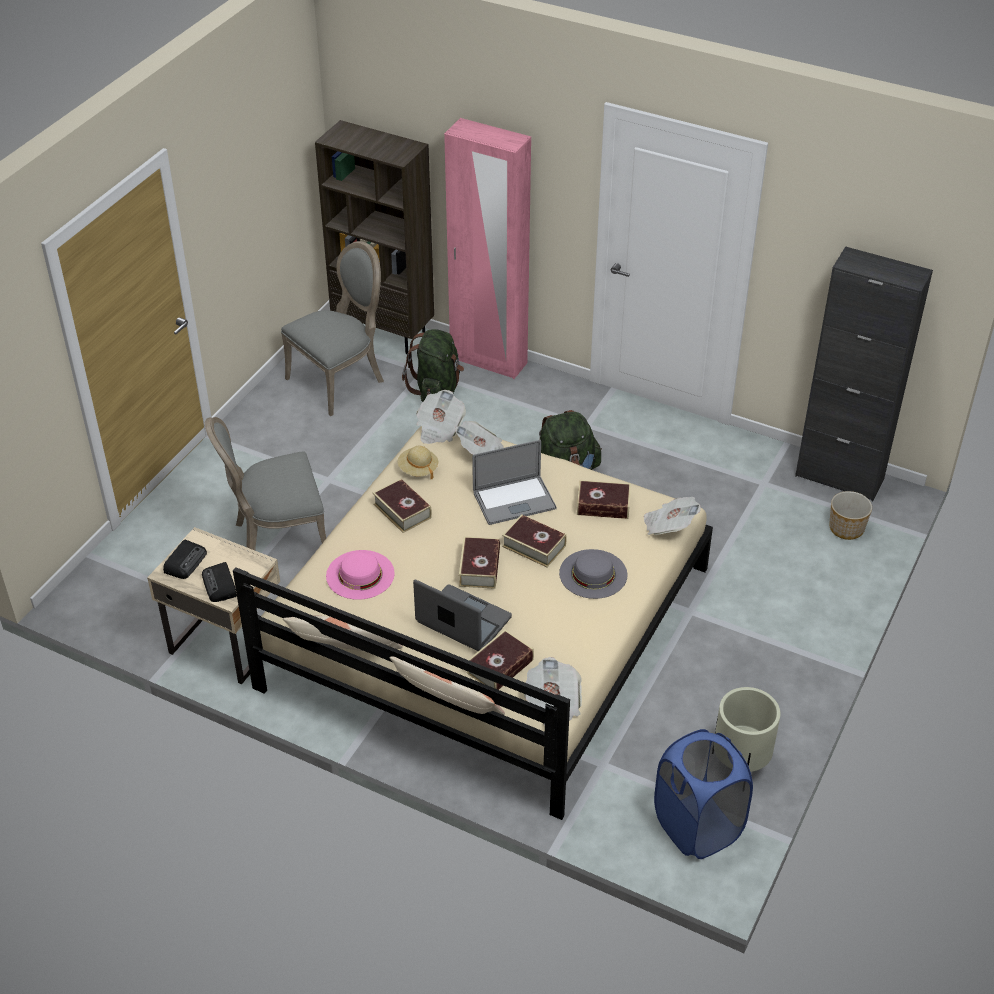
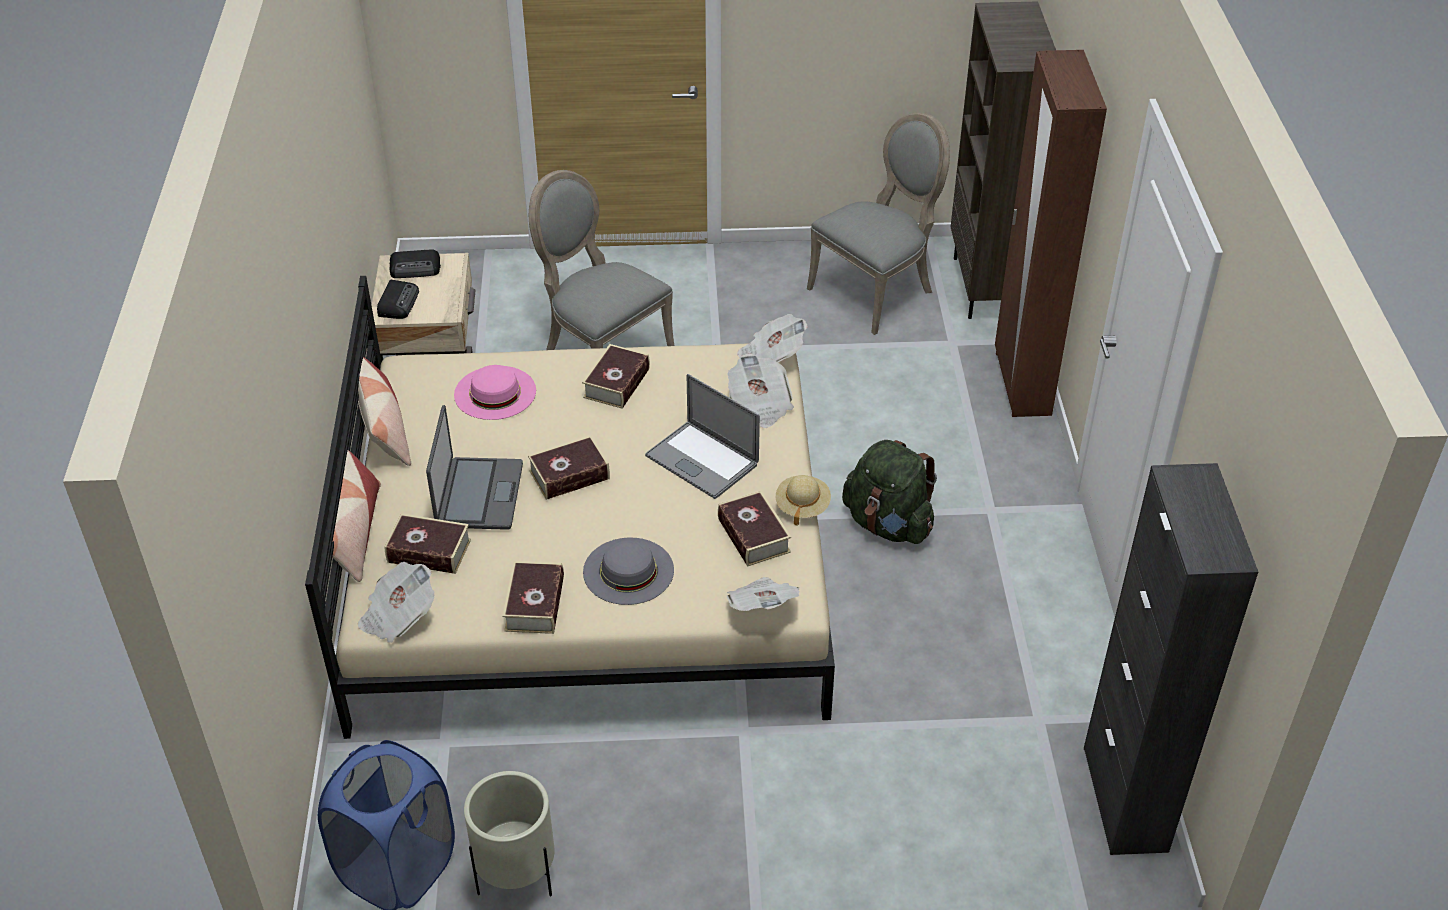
camera: 60 degrees right, 0 degrees up
radio [202,562,237,602] -> radio turned 150 degrees clockwise [377,280,419,319]
grey chair [281,241,384,416] -> grey chair turned 60 degrees counterclockwise [807,112,950,335]
beige hat [397,445,438,479] -> beige hat moved to [776,475,831,526]
green backpack [402,329,464,402] -> none
pink wardrobe [444,118,531,379] -> brown wardrobe [995,50,1107,417]
book [502,514,567,567] -> book moved to [503,561,564,634]
planter [829,491,872,540] -> none

